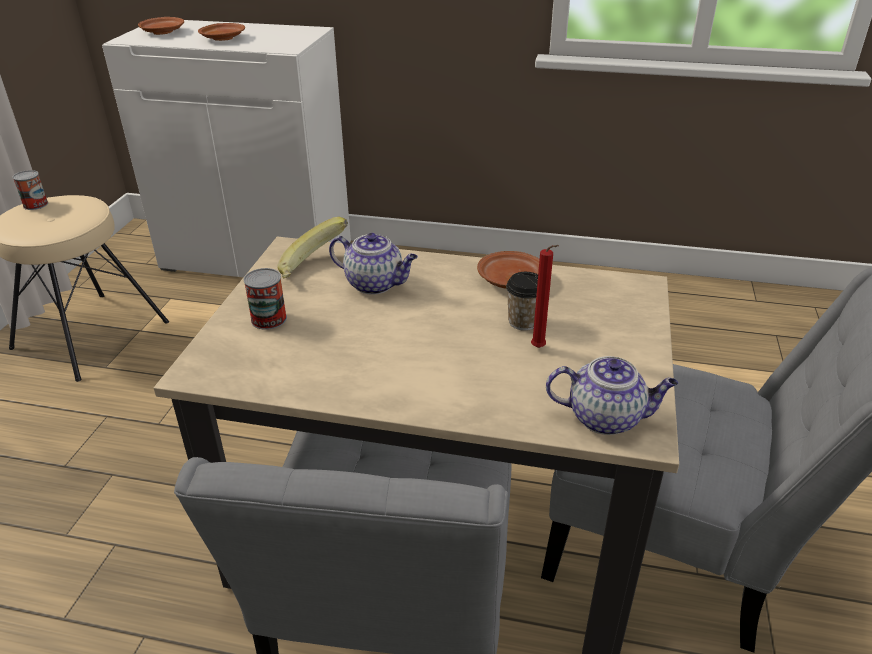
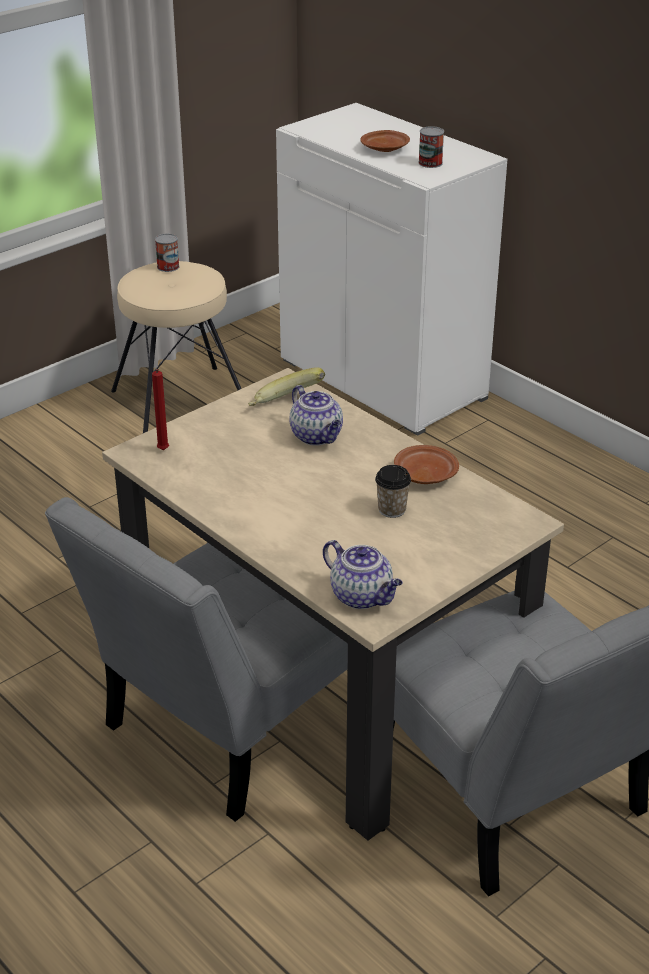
camera: 35 degrees right, 0 degrees up
brown plate [138,17,184,35] -> none
can [244,268,287,330] -> can moved to [418,126,444,168]
red candle [531,245,559,348] -> red candle moved to [152,369,169,450]

